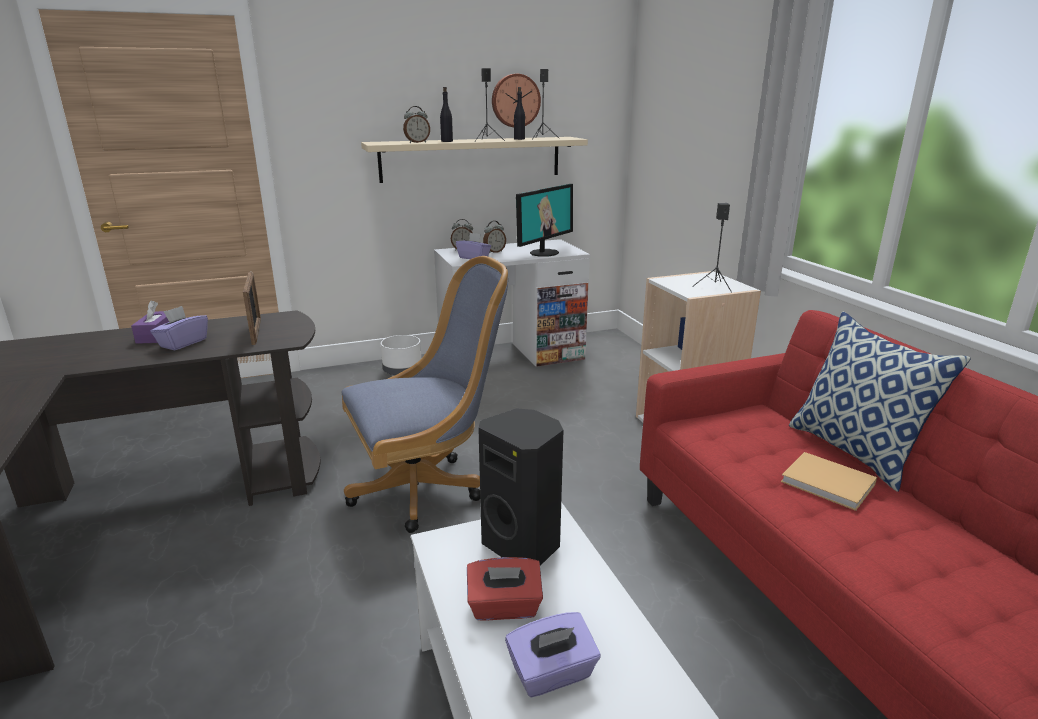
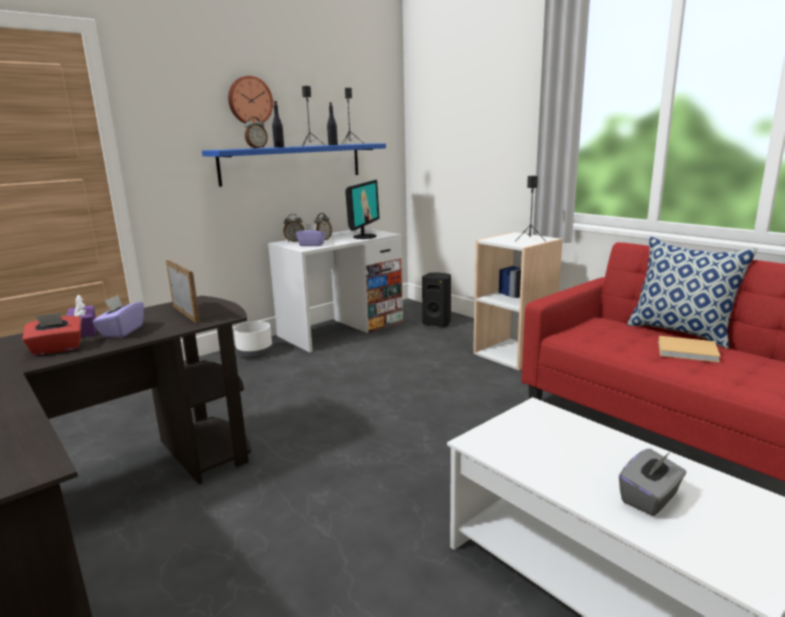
camera: 20 degrees left, 5 degrees down
blue office chair [342,256,508,533] -> none
beige shelf [361,137,588,183] -> blue shelf [202,144,386,187]
red tissue box [467,557,543,621] -> red tissue box moved to [22,313,82,356]
black speaker [478,408,563,566] -> black speaker moved to [422,272,451,327]
wall clock [492,74,541,127] -> wall clock moved to [228,76,273,125]
purple tissue box [505,612,600,698] -> grey tissue box [619,449,686,516]

